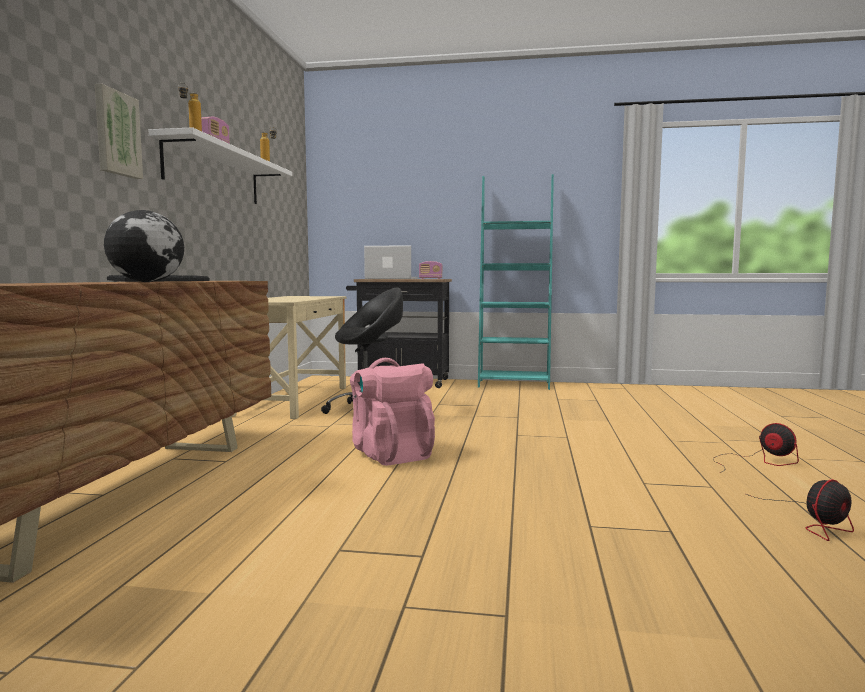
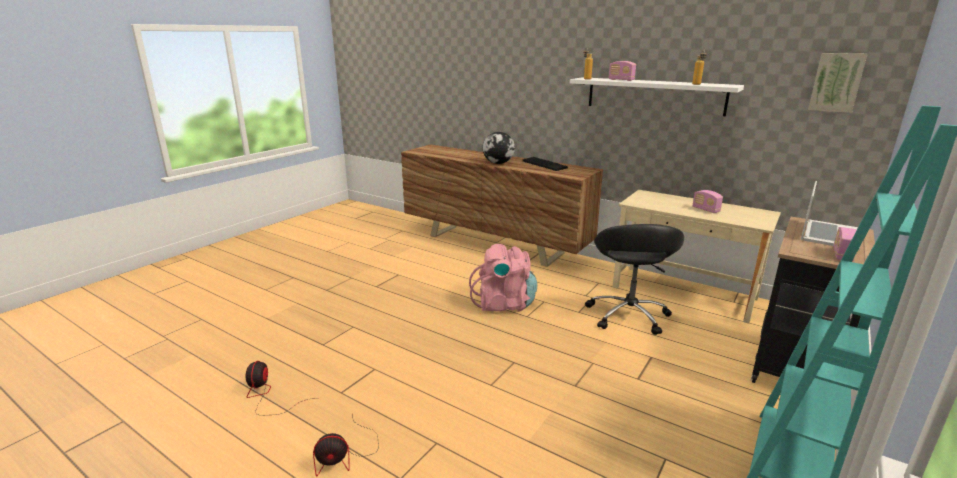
camera: 115 degrees right, 15 degrees up
picture [95,84,143,179] -> picture moved to [808,53,867,113]
none -> radio [693,190,723,213]

